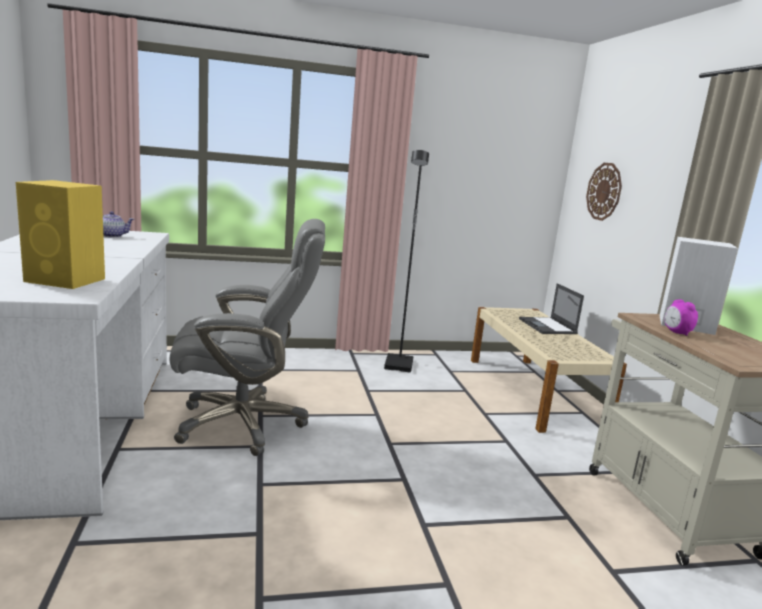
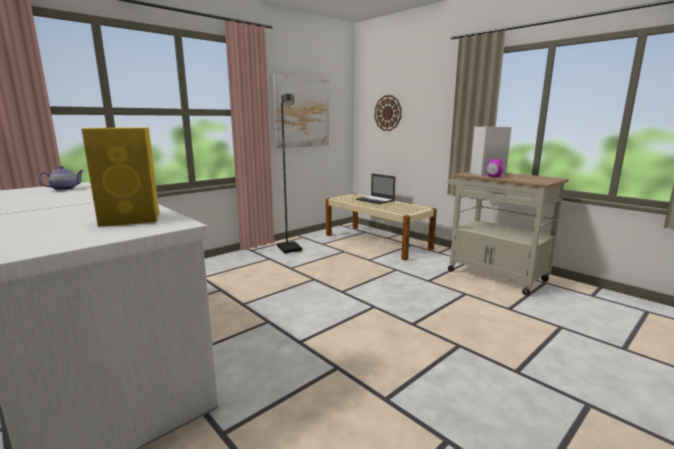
camera: 30 degrees left, 0 degrees up
grey office chair [170,219,325,456] -> none
none -> picture [273,75,329,148]

